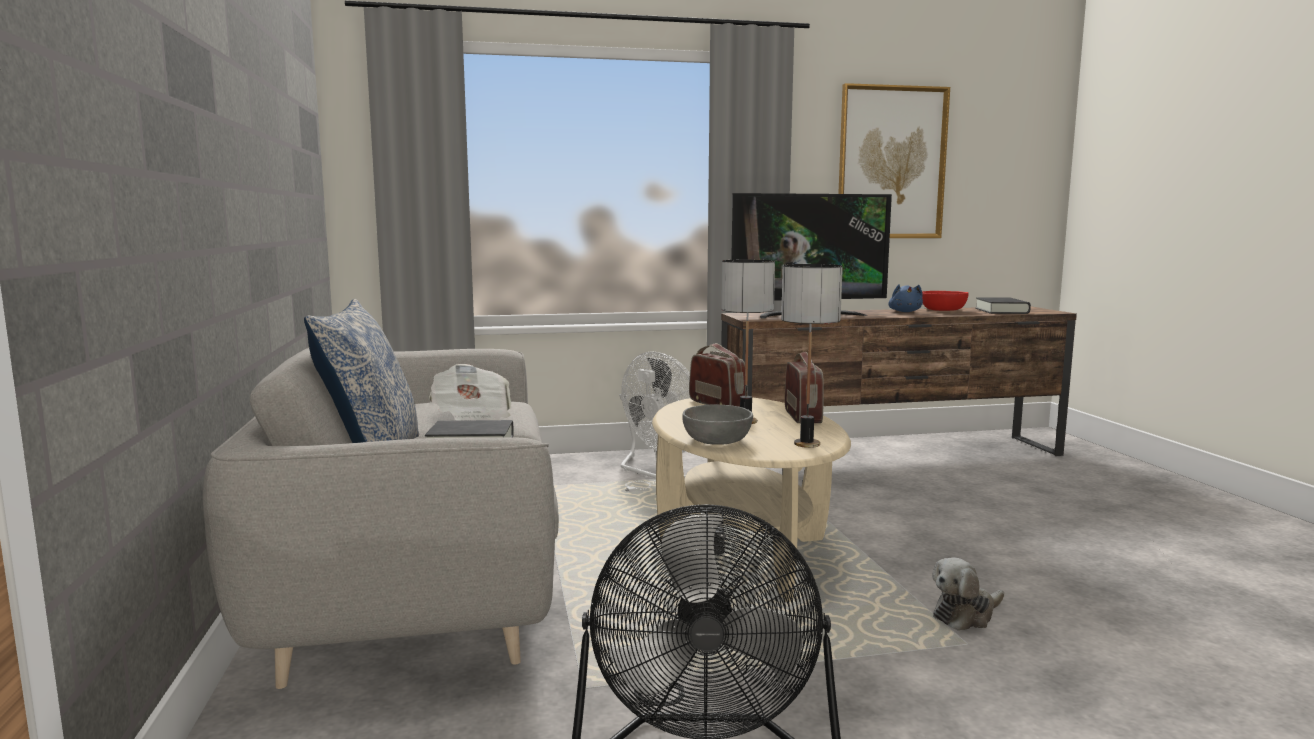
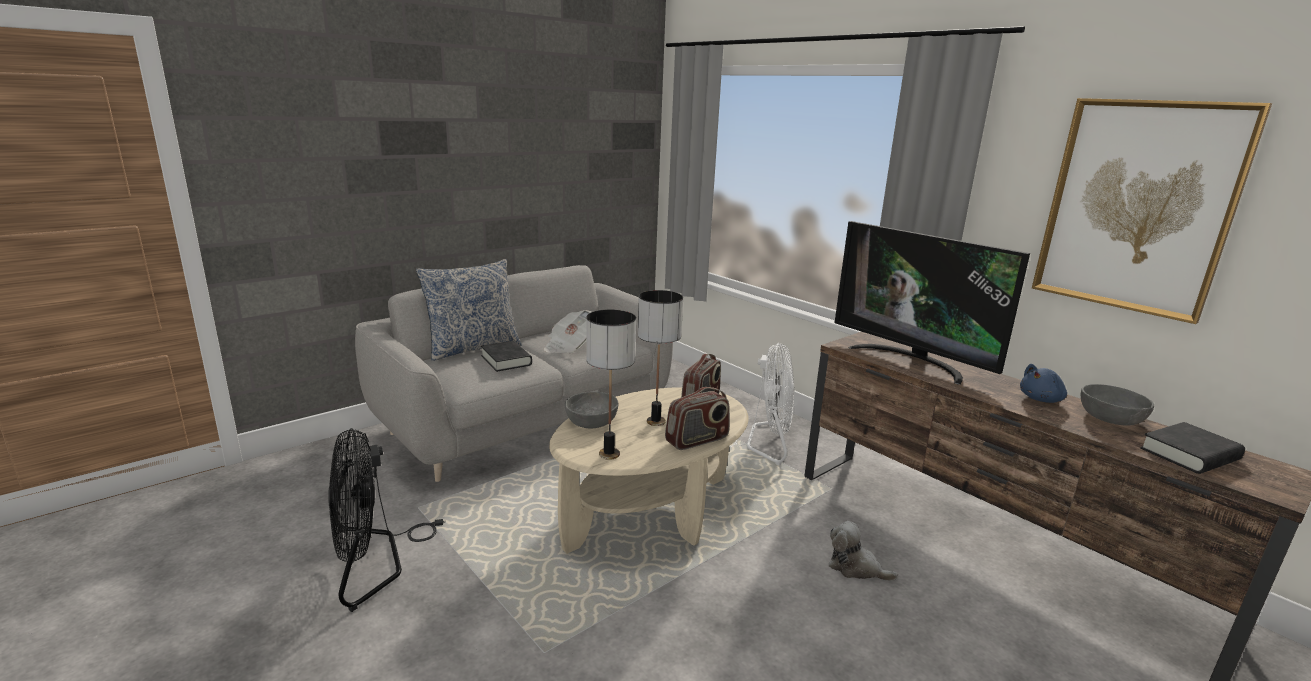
camera: 60 degrees right, 10 degrees up
red bowl [922,291,968,311] -> grey bowl [1081,384,1154,426]
plush toy [932,558,1004,631] -> plush toy moved to [829,521,898,581]

